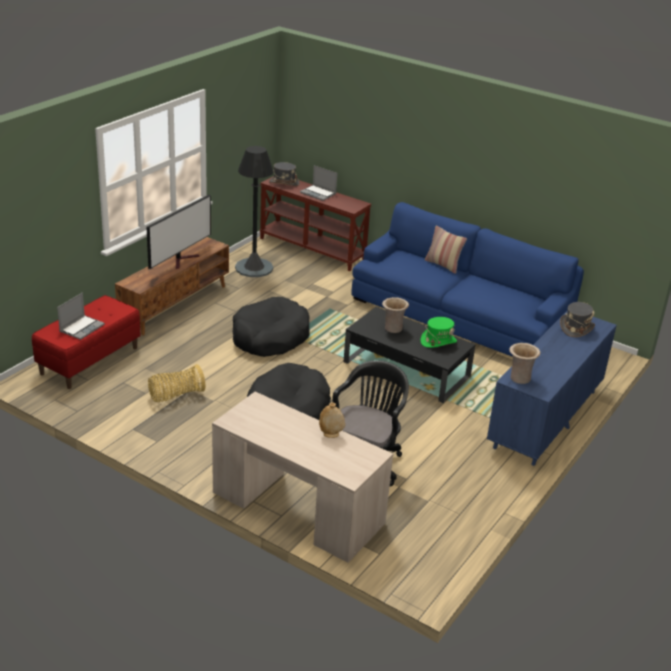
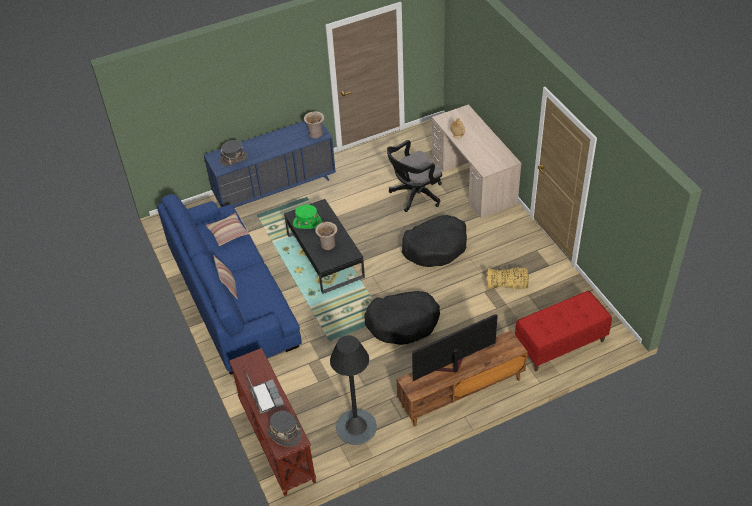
camera: 145 degrees left, 15 degrees up
laptop [57,292,105,340] -> none
none -> pillow [206,213,249,246]

